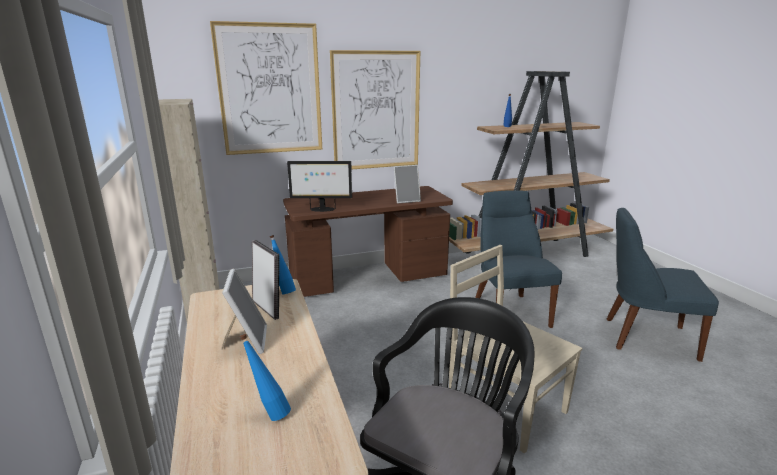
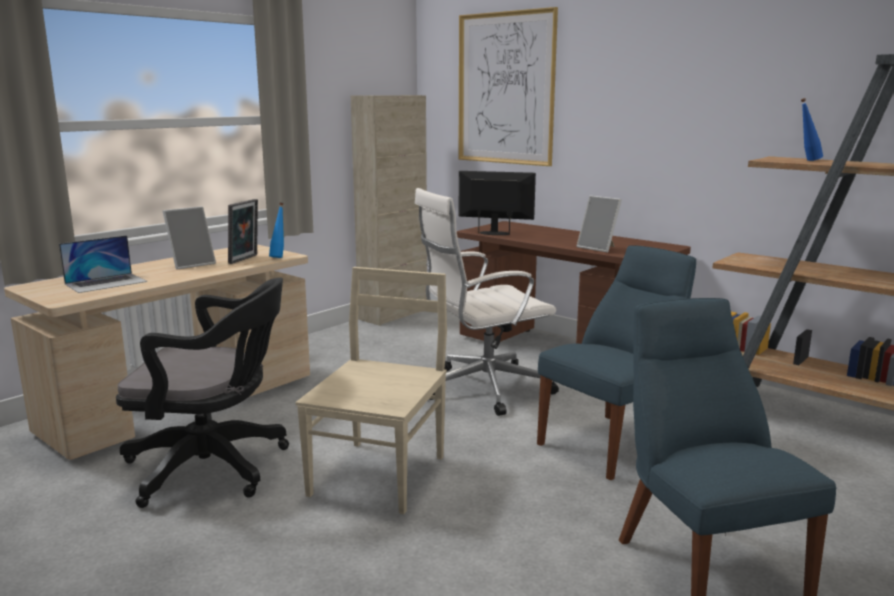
camera: 60 degrees right, 5 degrees down
blue bottle [239,334,291,421] -> laptop [59,235,147,293]
monitor [287,161,352,212] -> monitor turned 135 degrees clockwise [459,171,536,235]
picture [330,50,420,169] -> none
none -> white office chair [414,188,559,416]

